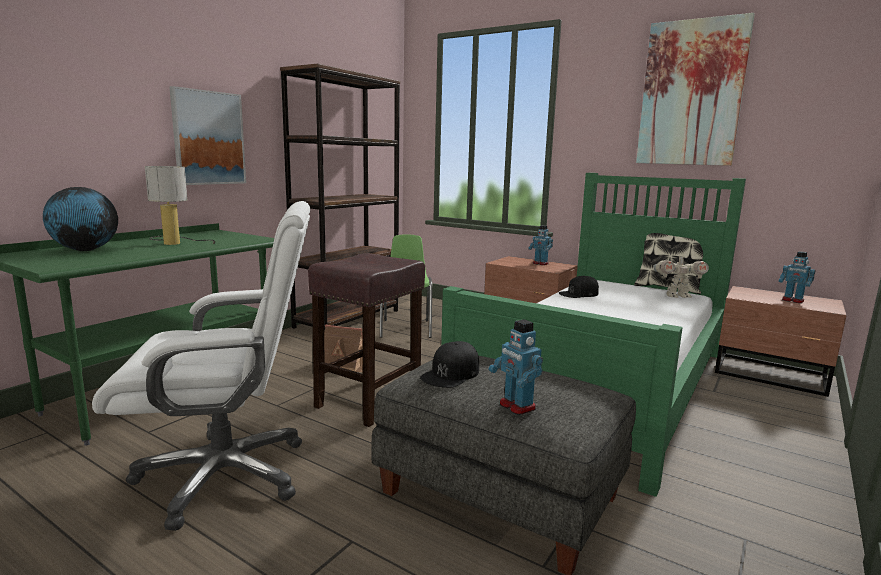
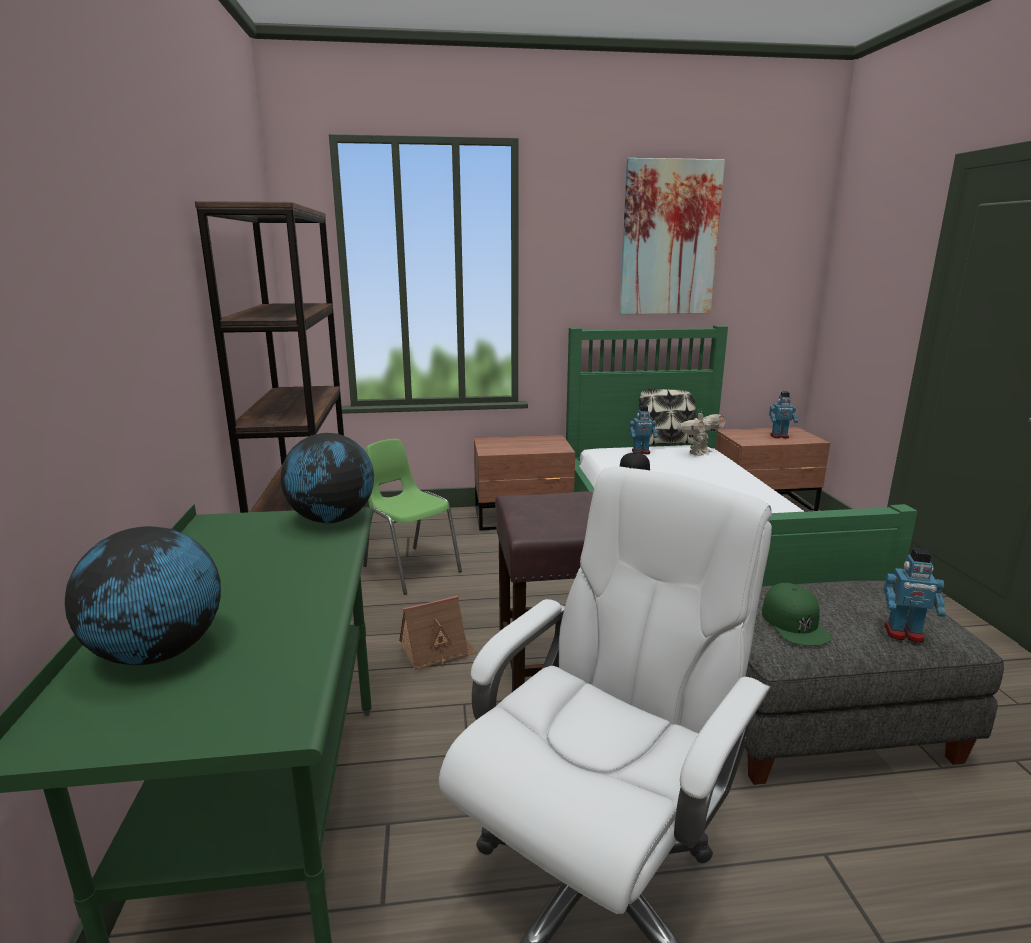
camera: 40 degrees left, 5 degrees up
table lamp [144,166,215,245] -> none
picture [169,86,246,185] -> none
black cap [420,341,479,388] -> green cap [762,583,832,646]
toy robot [528,225,553,265] -> toy robot moved to [629,405,658,454]
none -> globe [281,433,374,523]

